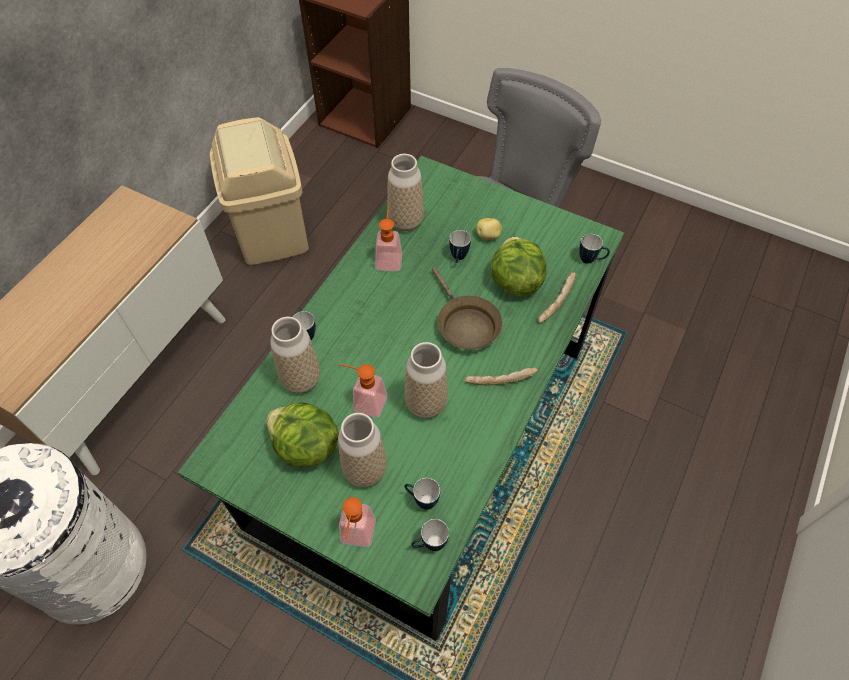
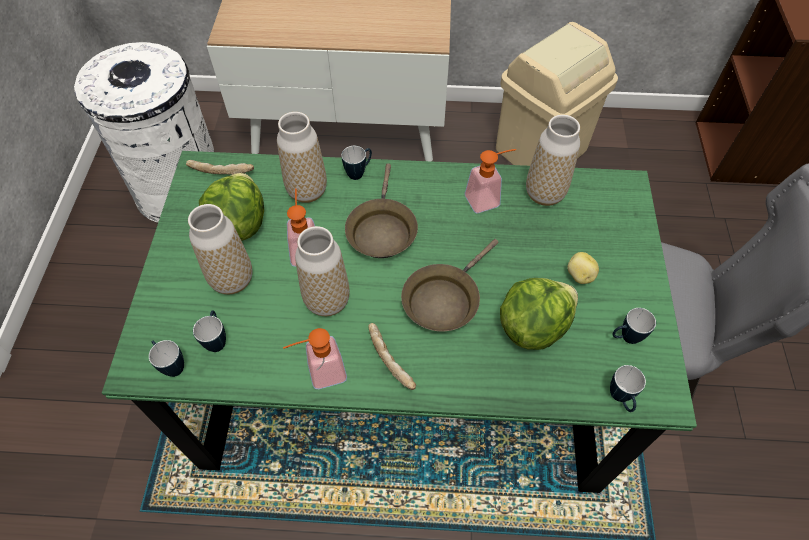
camera: 65 degrees right, 0 degrees up
soap dispenser [339,497,376,547] -> soap dispenser moved to [283,328,347,389]
mug [449,230,471,263] -> mug moved to [612,308,656,344]
bread [538,272,576,323] -> bread moved to [186,160,254,175]
none -> brown frying pan [345,163,418,258]

